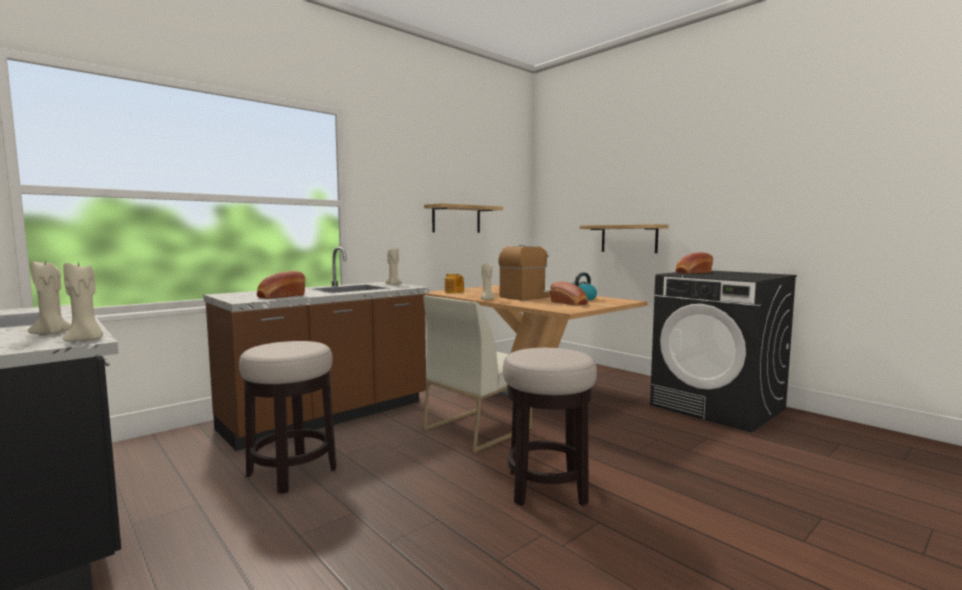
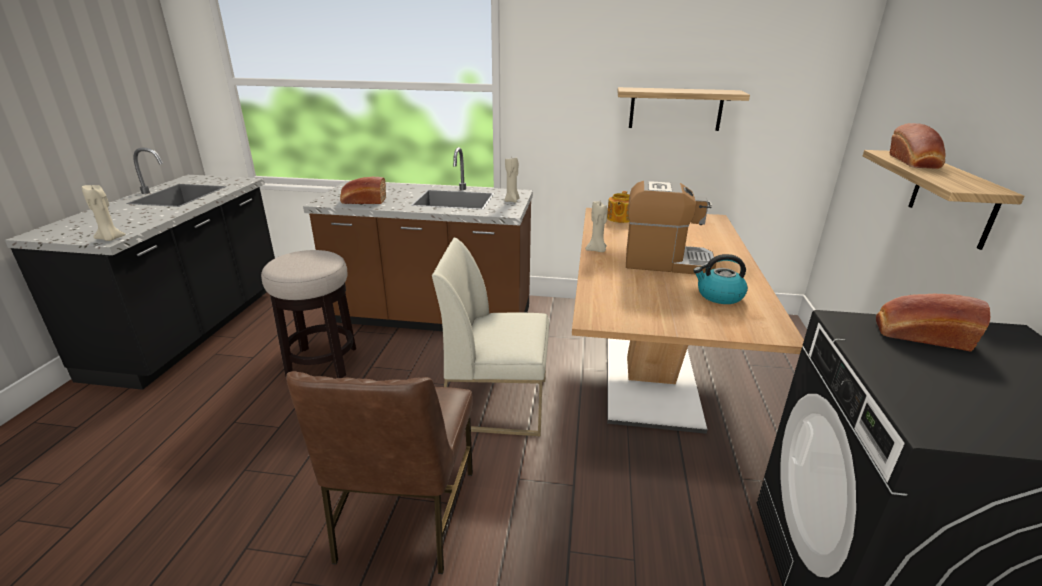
camera: 50 degrees right, 20 degrees up
beige candle [28,261,71,334] -> none
stool [503,348,597,506] -> brown chair [286,371,473,574]
bread [550,282,588,306] -> bread moved to [890,123,945,169]

